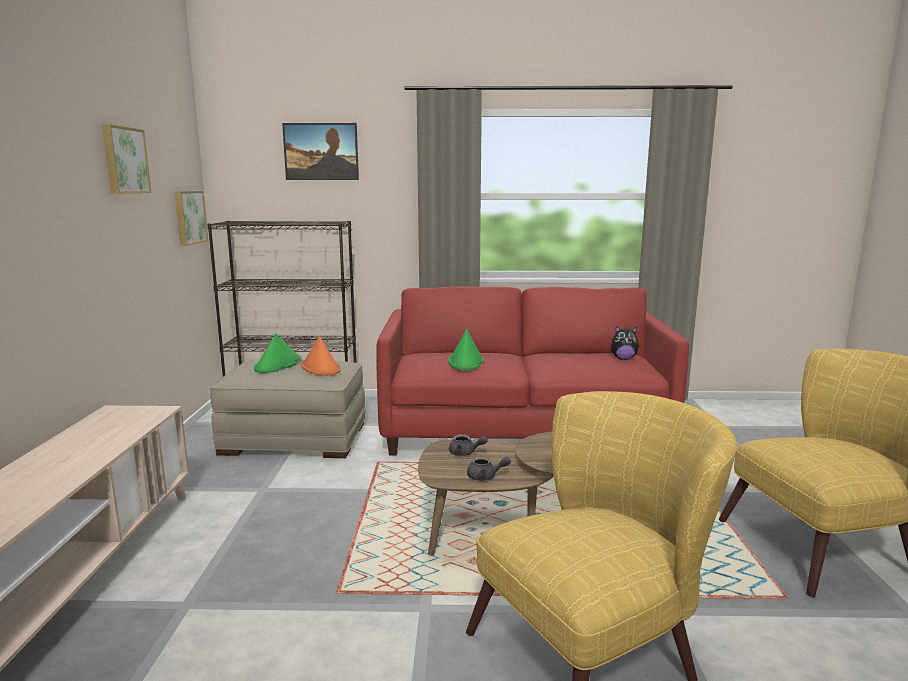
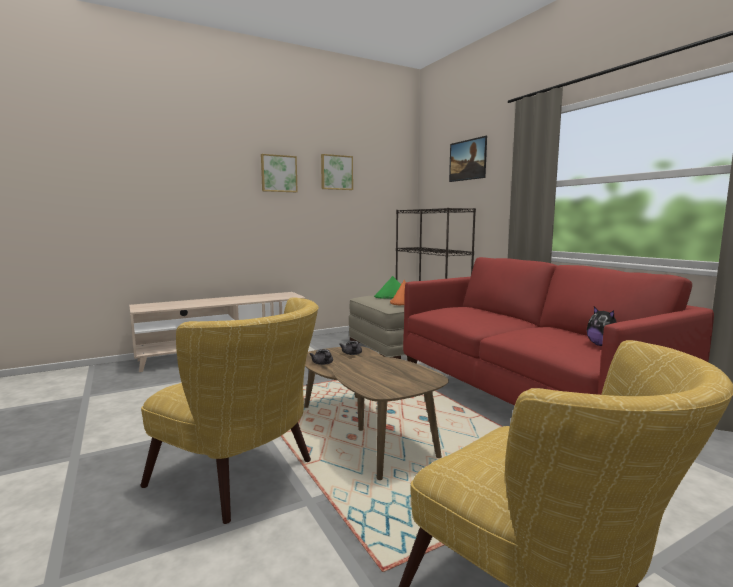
camera: 60 degrees right, 5 degrees down
picture [174,191,208,246] -> picture moved to [261,154,298,192]
green hat [448,329,484,370] -> none

